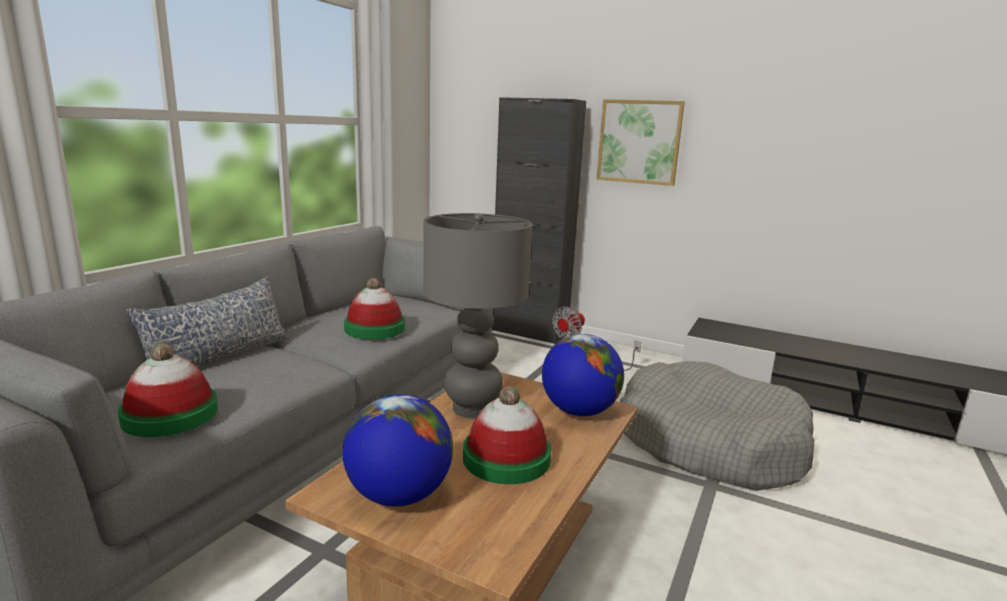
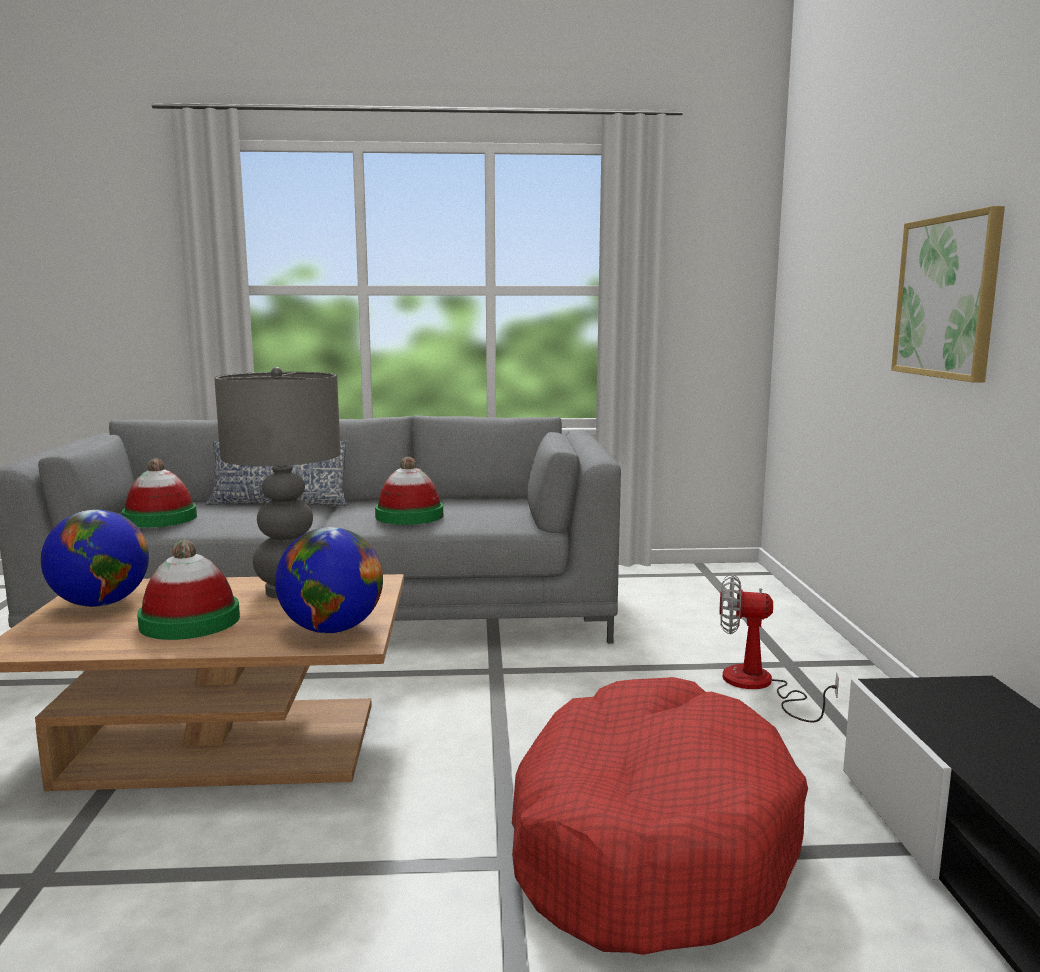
camera: 60 degrees right, 5 degrees down
black cabinet [492,97,586,345] -> none
grey dog bed [620,361,814,491] -> red dog bed [512,677,808,955]

